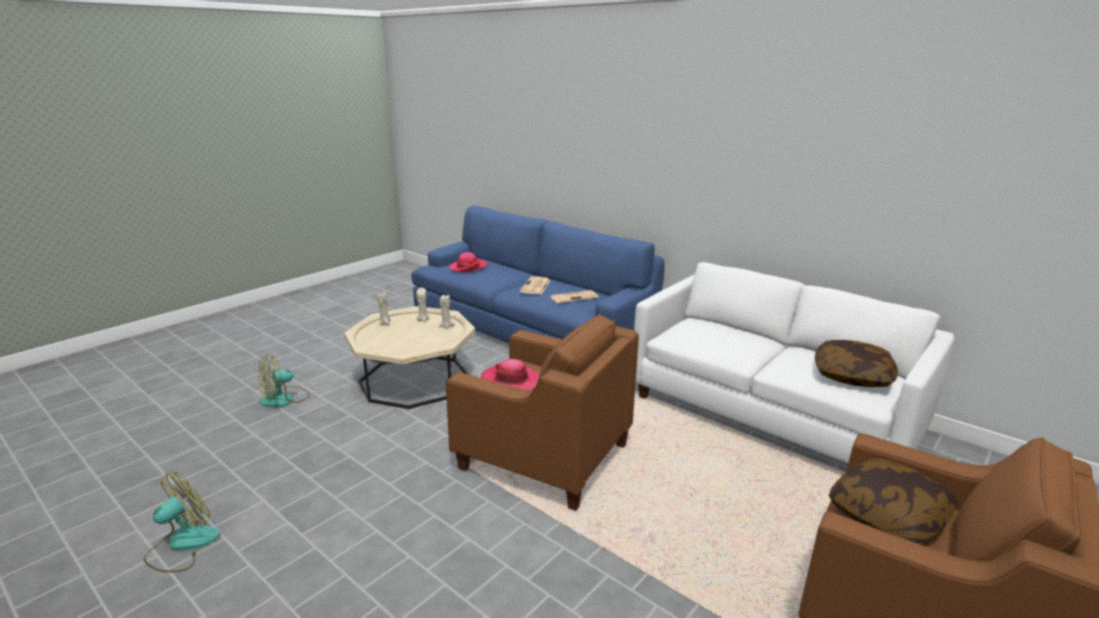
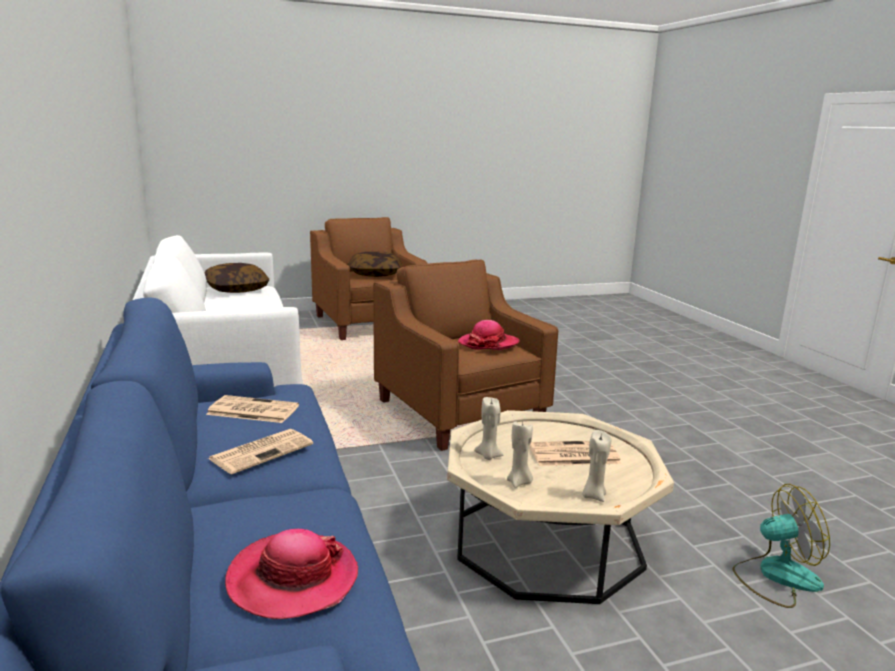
camera: 150 degrees left, 5 degrees down
fan [144,472,220,572] -> none
none -> newspaper [530,441,621,466]

